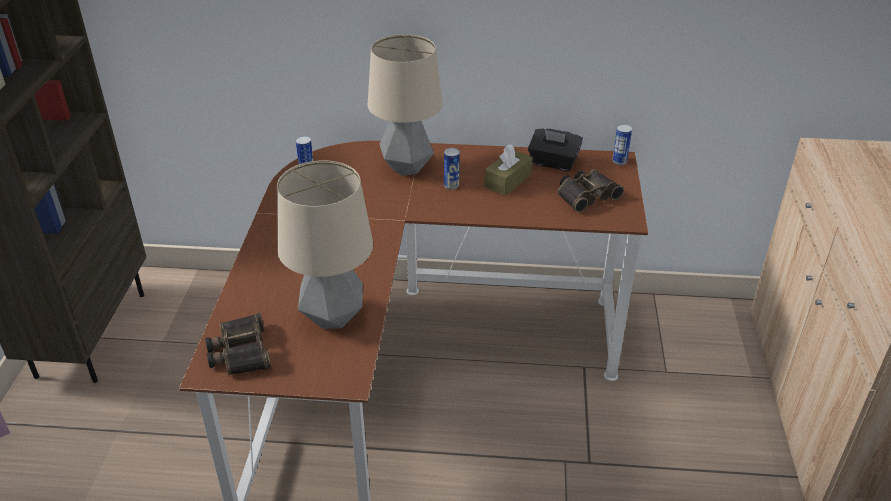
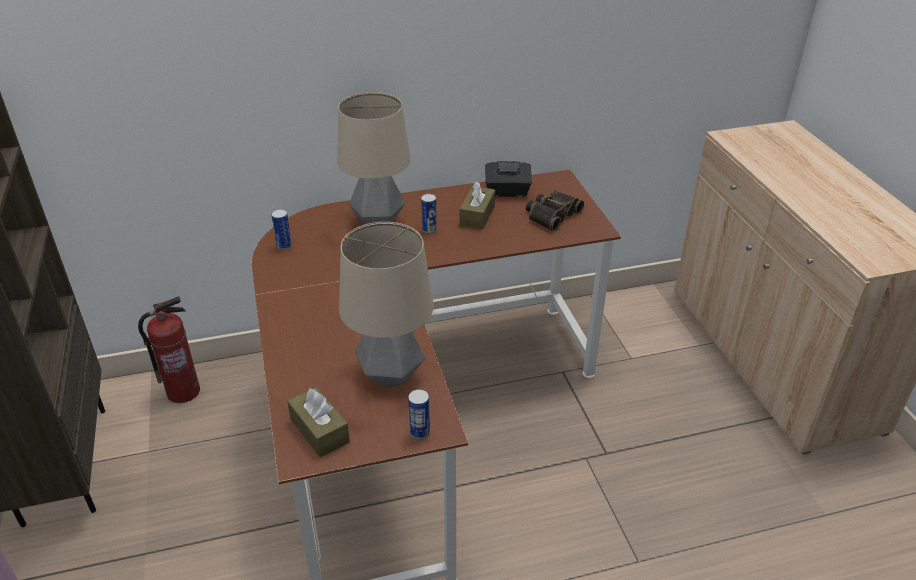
camera: 20 degrees left, 0 degrees up
binoculars [205,313,271,375] -> brown tissue box [287,387,350,457]
can [613,124,632,165] -> can moved to [408,389,430,440]
none -> fire extinguisher [138,296,200,403]

